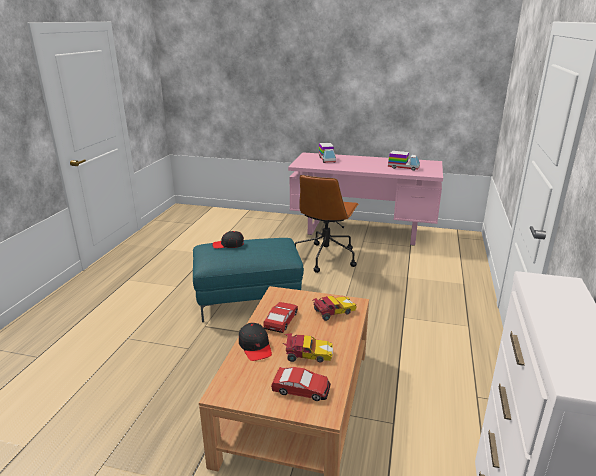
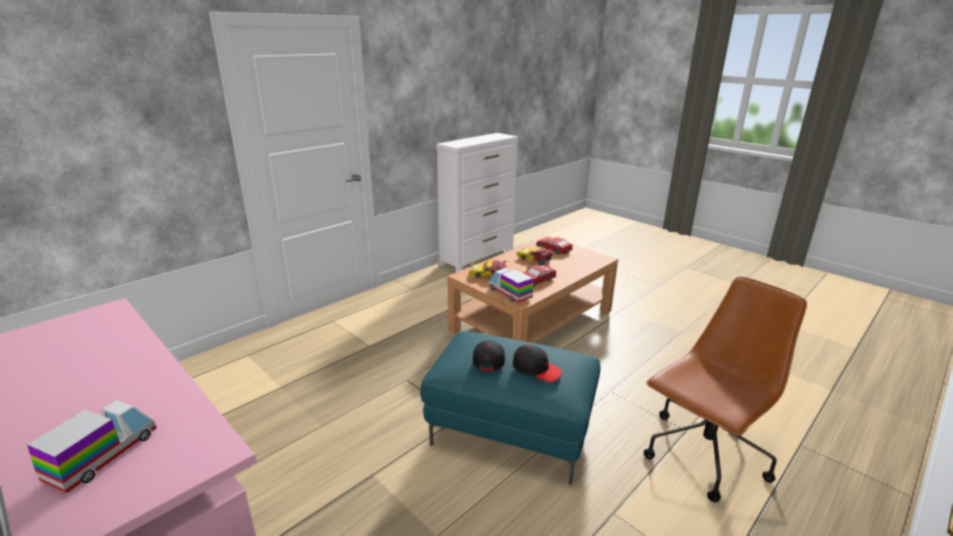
camera: 150 degrees left, 0 degrees up
black cap [239,323,272,361] -> black cap moved to [472,341,505,371]
brown office chair [295,175,359,273] -> brown office chair moved to [644,277,807,502]
toy truck [388,151,420,171] -> toy truck moved to [489,268,533,303]

